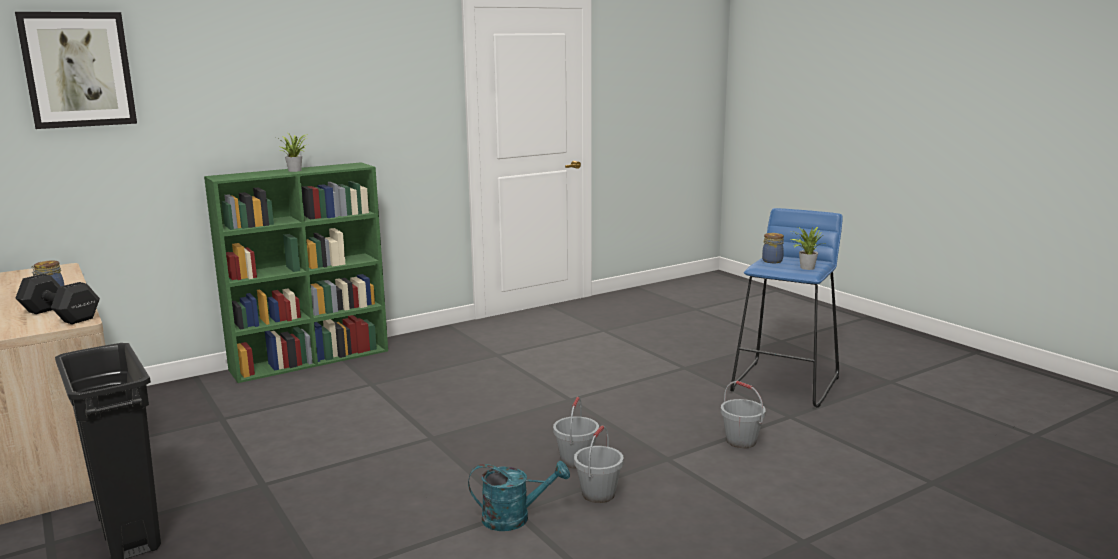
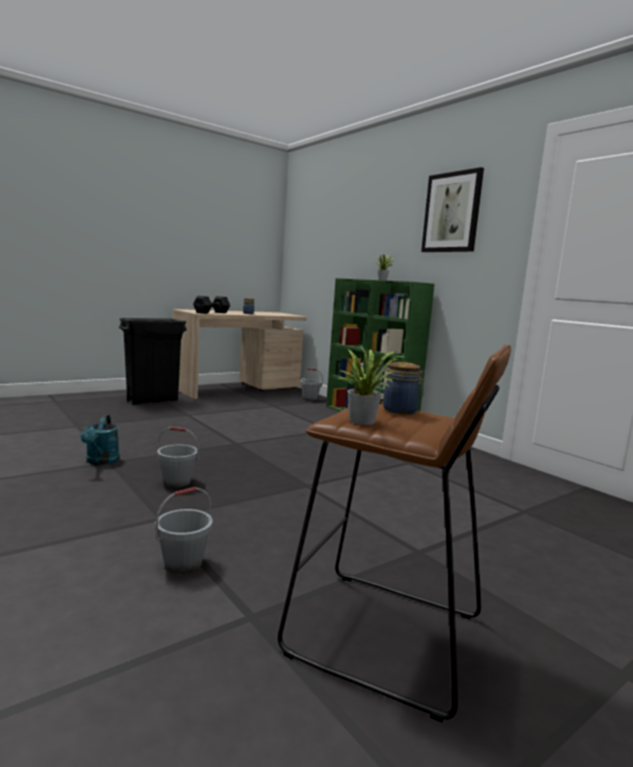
camera: 85 degrees right, 5 degrees down
picture [15,12,137,129] -> picture moved to [421,167,484,252]
grey bucket [574,426,624,503] -> grey bucket moved to [300,368,323,401]
blue stool [730,208,843,408] -> brown stool [278,345,511,722]

